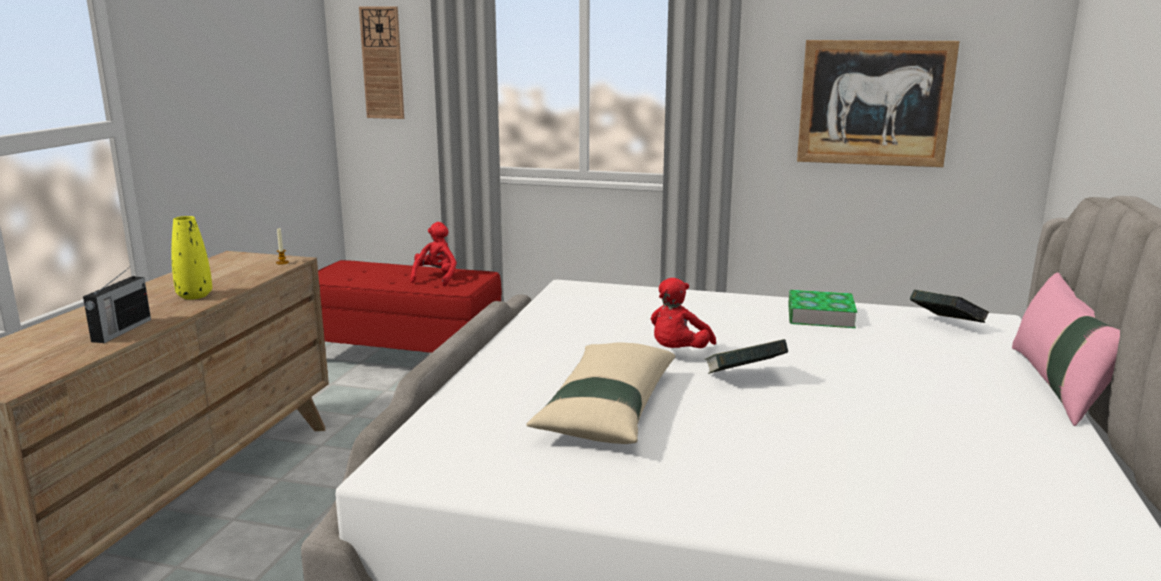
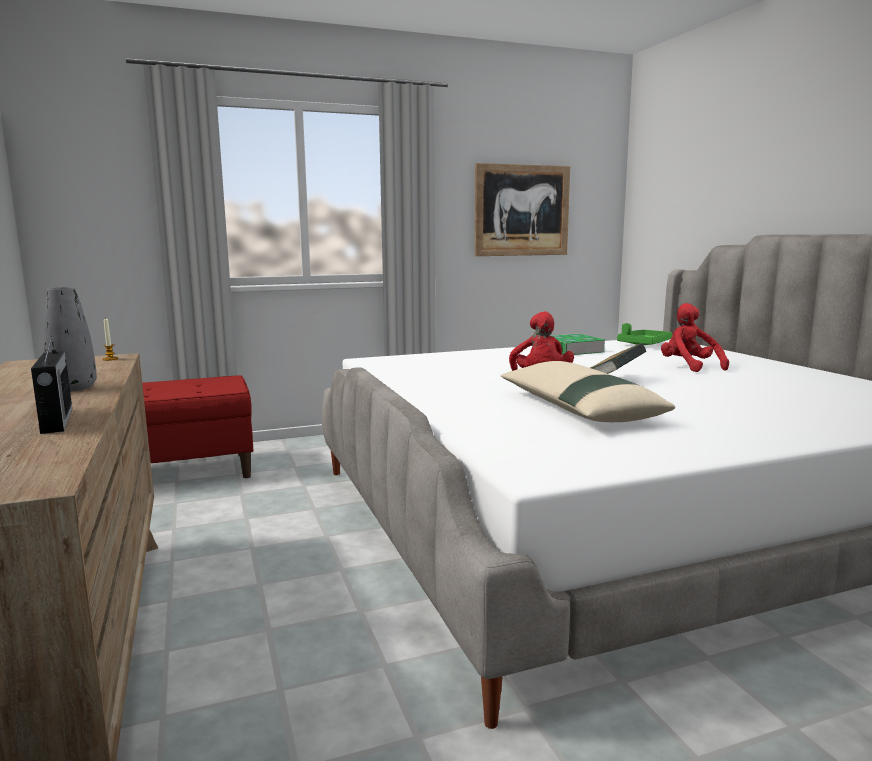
camera: 35 degrees left, 5 degrees down
yellow vase [171,216,212,300] -> grey vase [44,287,97,391]
wall clock [359,6,404,119] -> none
red plush toy [410,222,457,286] -> red plush toy moved to [661,303,729,372]
book [910,289,990,323] -> green tray [617,323,672,345]
pink pillow [1012,272,1120,426] -> none

